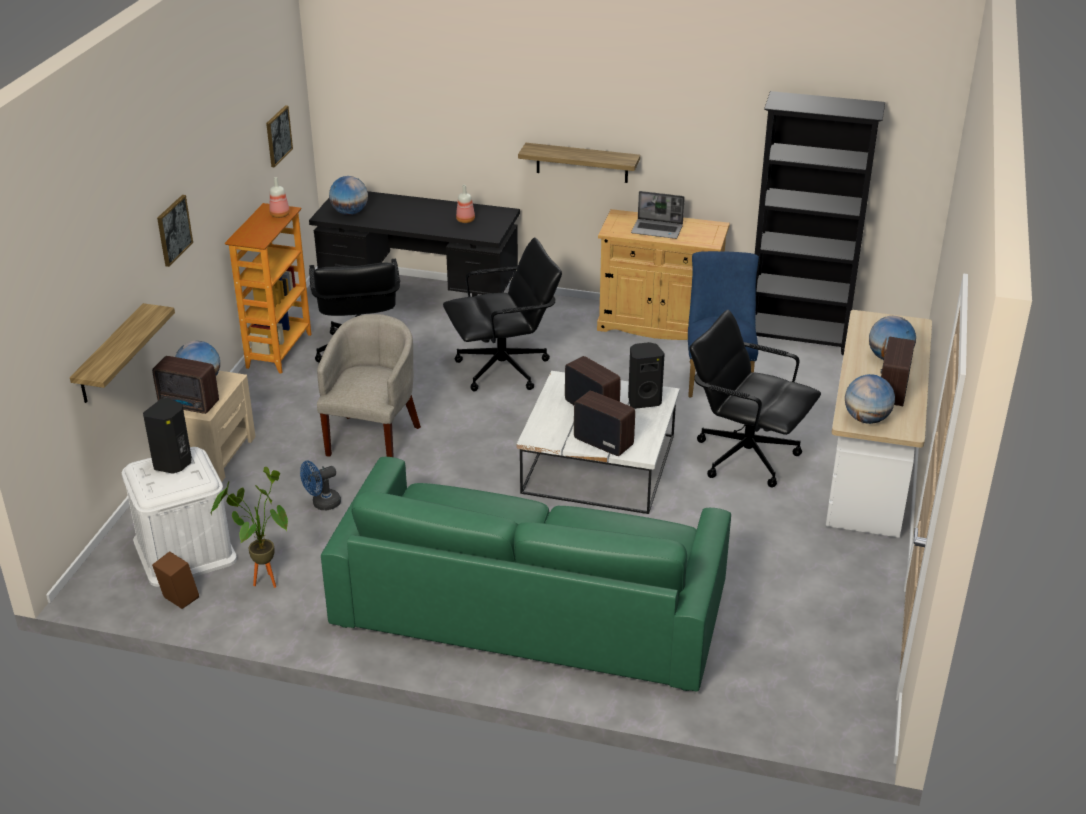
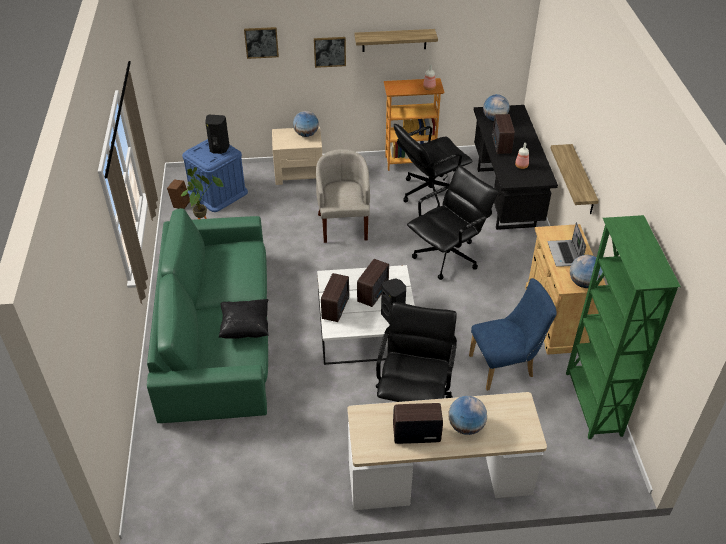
camera: 70 degrees right, 10 degrees up
shelf [70,303,175,403] -> shelf moved to [354,29,438,52]
white storage box [122,447,237,587] -> blue storage box [182,139,248,212]
radio [152,356,219,414] -> radio moved to [492,114,515,154]
picture [266,105,293,167] -> picture moved to [244,27,279,59]
blue fan [300,461,341,510] -> none
beige armchair [317,314,421,457] -> beige armchair turned 90 degrees counterclockwise [316,149,370,243]
black office chair [443,238,562,391] -> black office chair turned 90 degrees counterclockwise [407,166,498,280]
black bookcase [755,91,885,355] -> green bookcase [566,215,681,439]
globe [845,374,895,424] -> globe moved to [570,255,603,288]
none -> black pillow [219,299,269,339]

